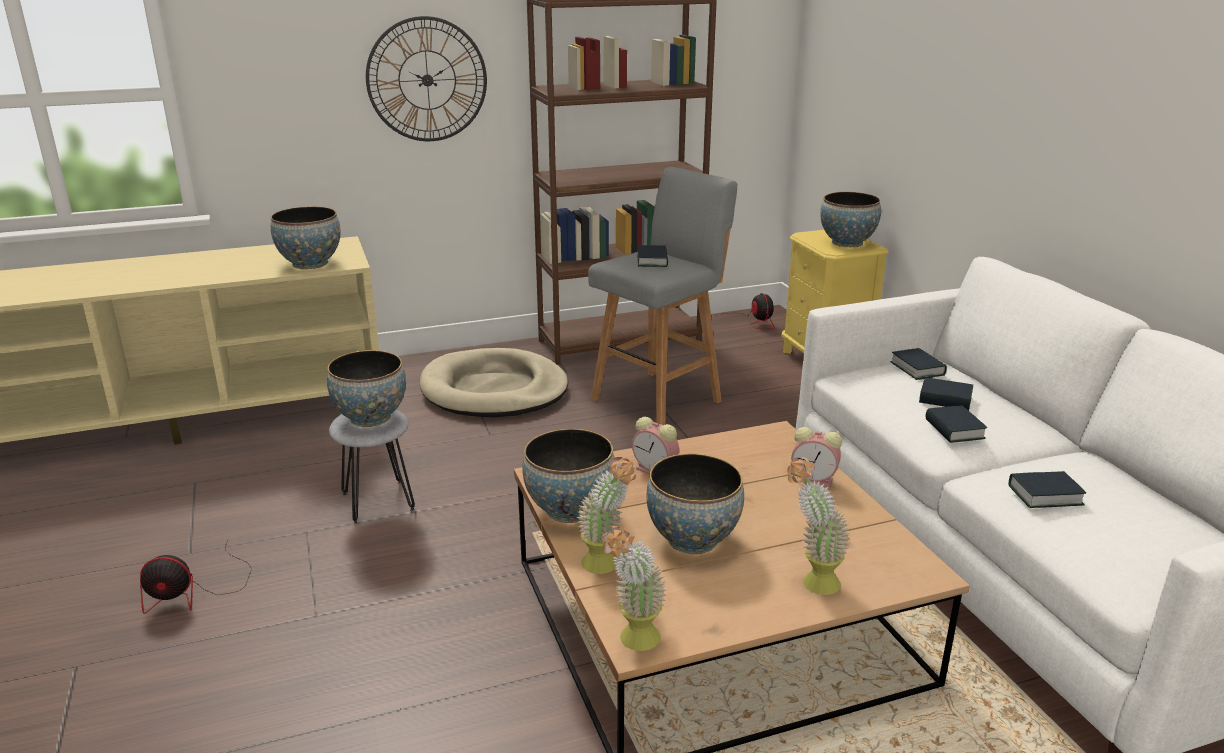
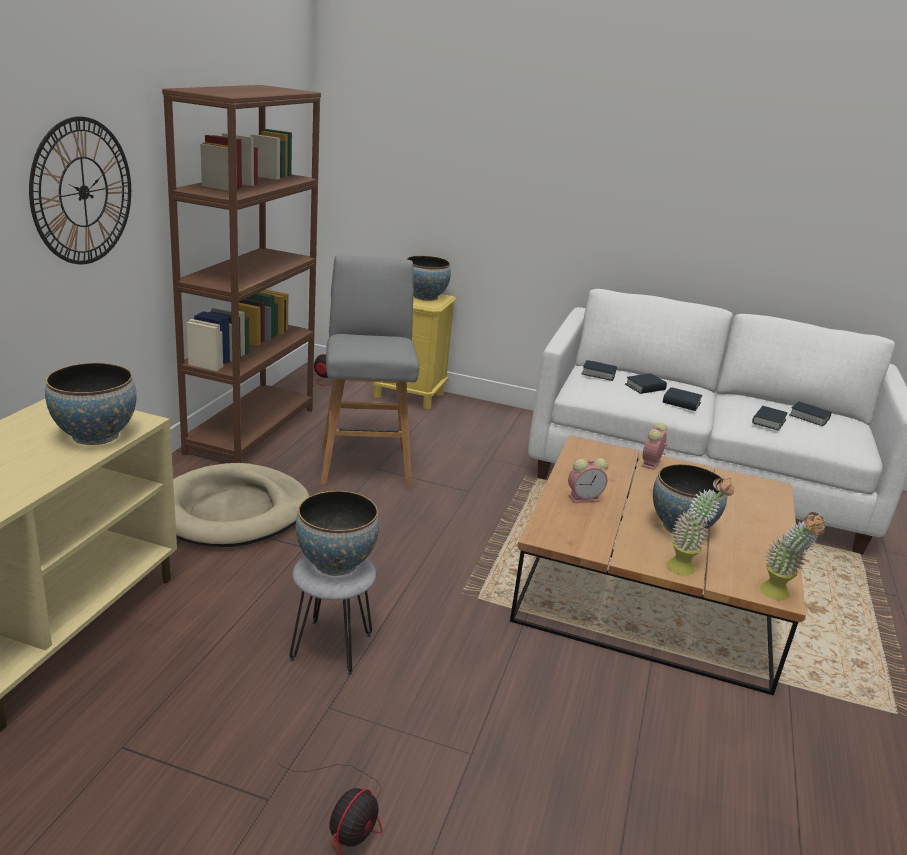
camera: 55 degrees left, 0 degrees up
bowl [522,429,615,523] -> none
book [637,245,668,267] -> book moved to [789,402,832,426]
potted plant [787,457,850,595] -> none
alarm clock [791,427,842,488] -> alarm clock turned 150 degrees clockwise [642,423,667,470]

